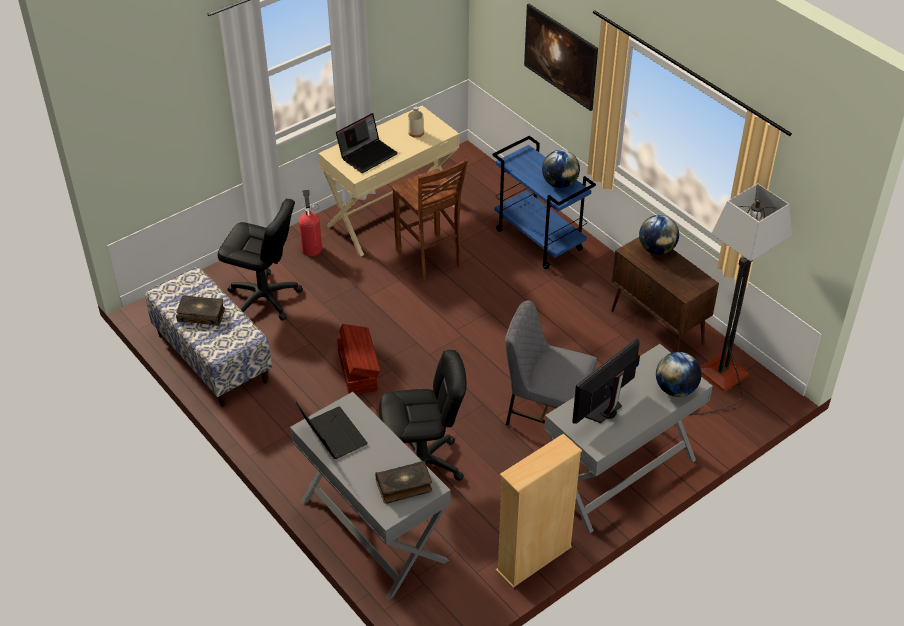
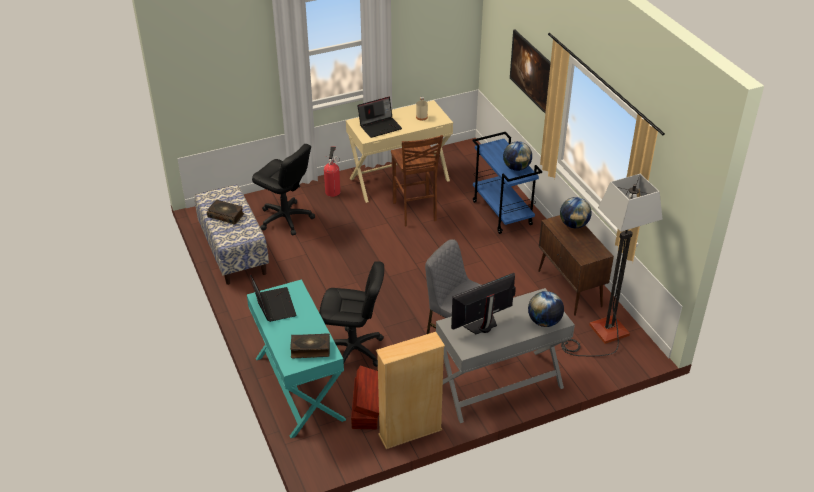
camera: 15 degrees right, 5 degrees down
grey desk [290,392,451,601] -> turquoise desk [247,279,346,438]
brown storage box [337,324,380,395] -> brown storage box moved to [351,366,379,429]

